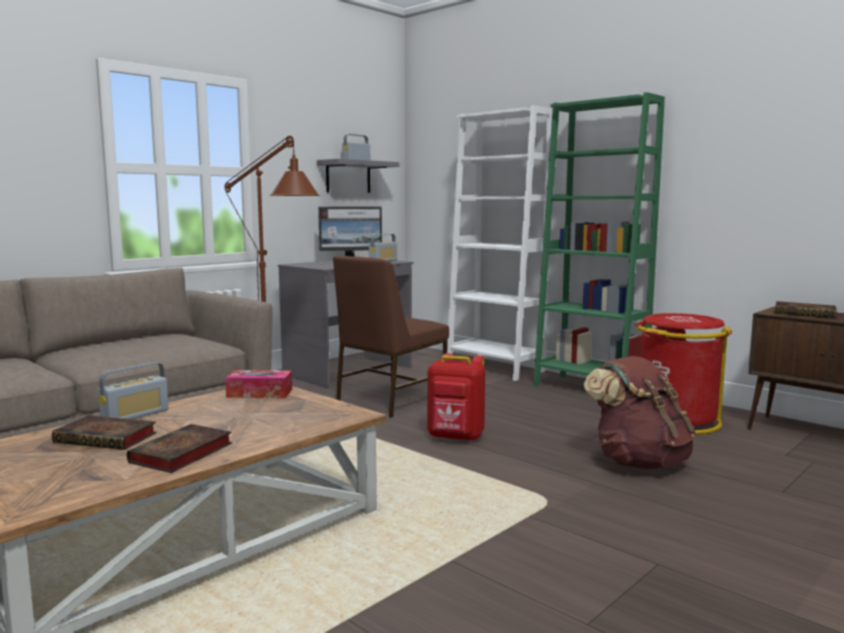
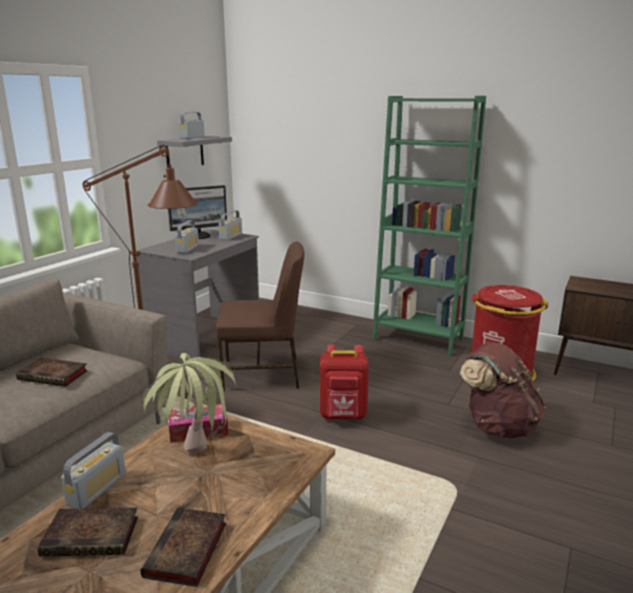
camera: 15 degrees left, 10 degrees up
brown chair [333,256,449,418] -> brown chair turned 120 degrees counterclockwise [216,241,304,391]
white bookcase [447,105,553,381] -> none
book [775,301,837,318] -> book moved to [16,358,88,387]
none -> potted plant [143,353,236,454]
none -> radio [175,220,199,253]

